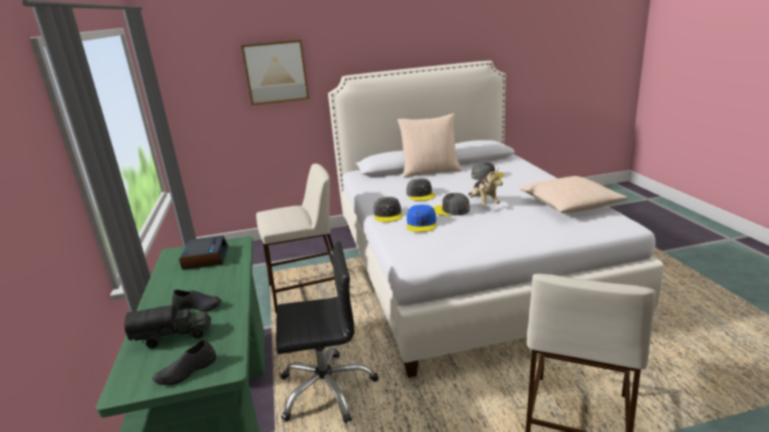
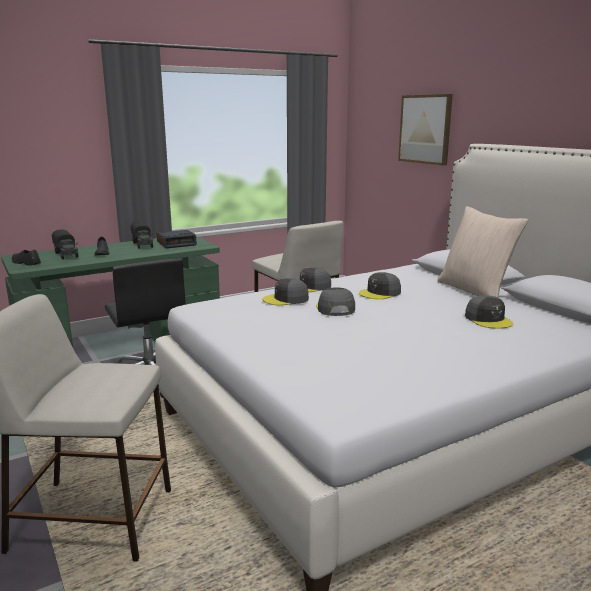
camera: 70 degrees right, 5 degrees down
blue cap [407,205,437,232] -> grey cap [262,278,309,306]
plush toy [468,167,503,205] -> none
beige pillow [520,176,628,213] -> none
none -> toy truck [131,221,153,249]

